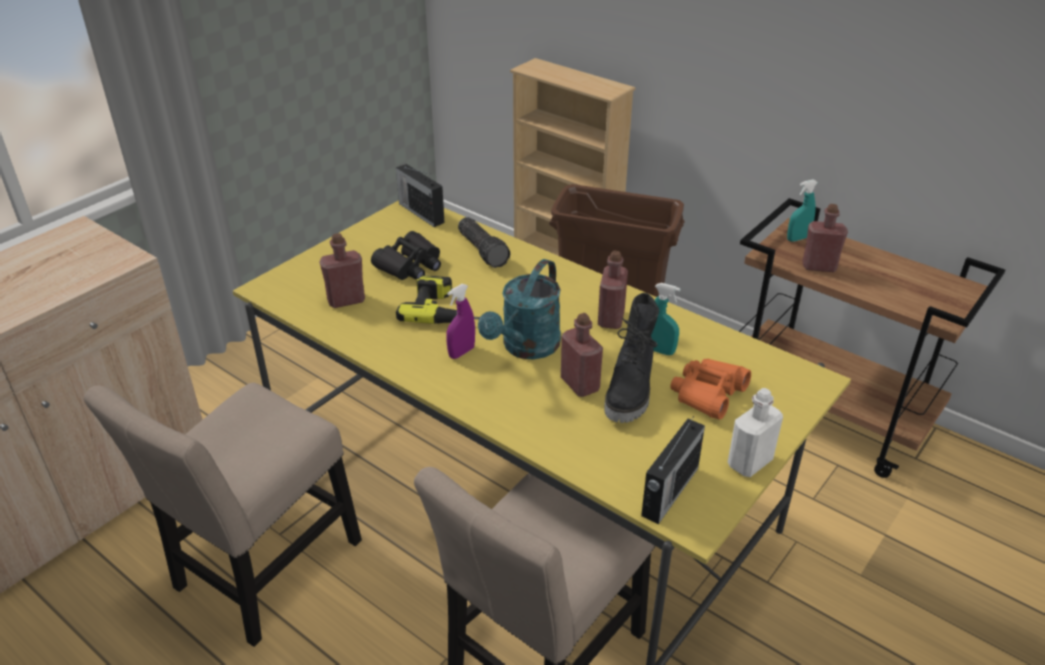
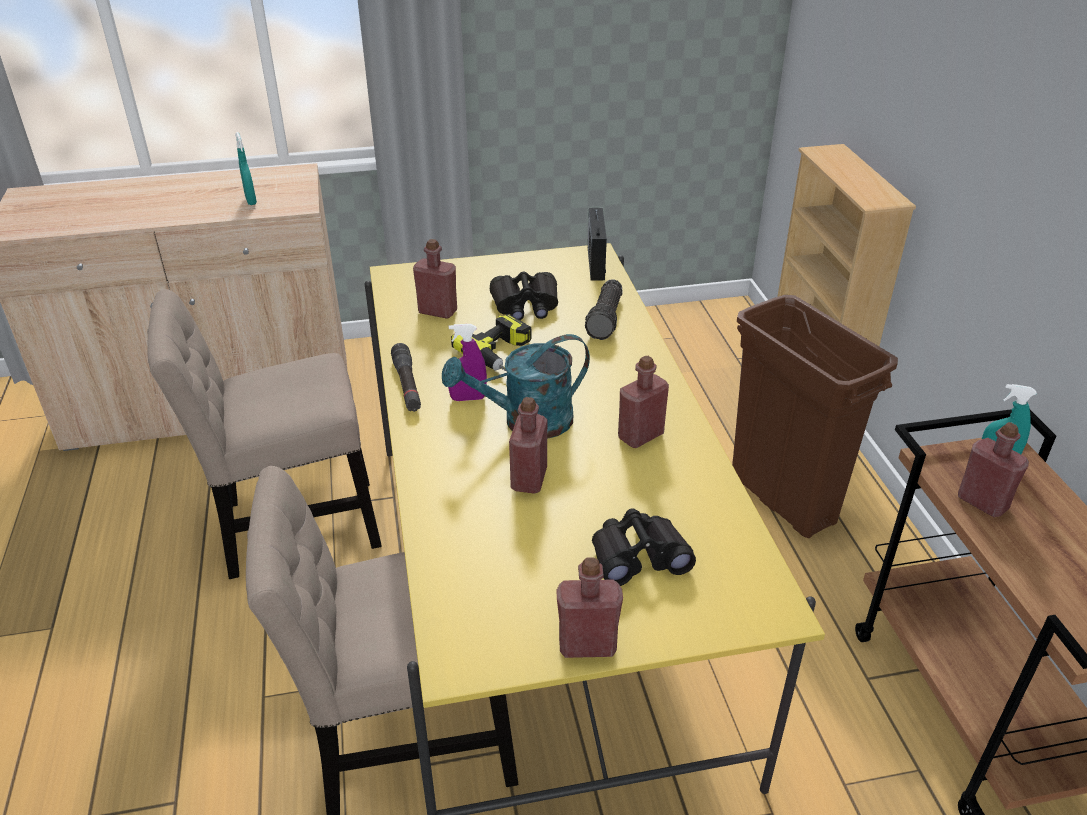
camera: 40 degrees right, 0 degrees up
black boot [604,293,659,423] -> none
radio [641,416,705,524] -> none
turquoise spray bottle [651,283,680,355] -> turquoise spray bottle moved to [235,132,257,205]
orange binoculars [670,359,751,420] -> black binoculars [592,508,696,586]
white bottle [728,388,783,477] -> red bottle [556,557,623,658]
none -> black flashlight [391,343,421,412]

